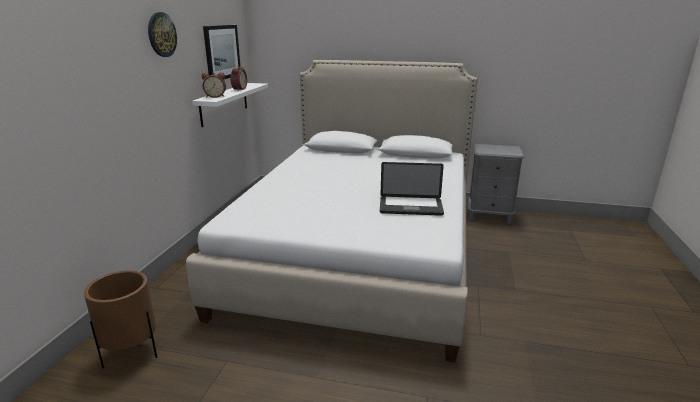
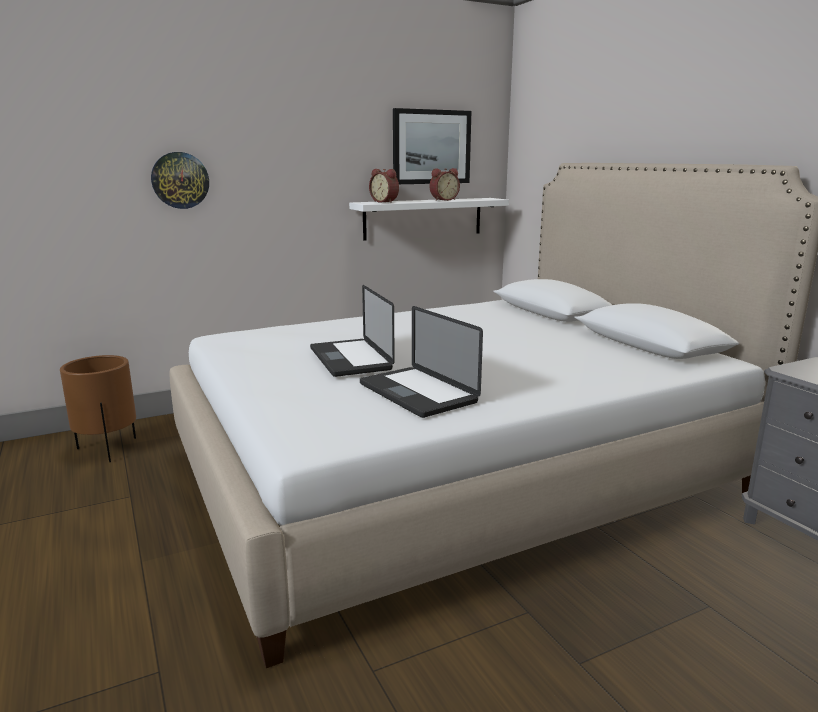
camera: 50 degrees right, 5 degrees down
wall clock [148,12,177,57] -> wall clock moved to [151,152,209,209]
none -> laptop [310,285,395,377]

